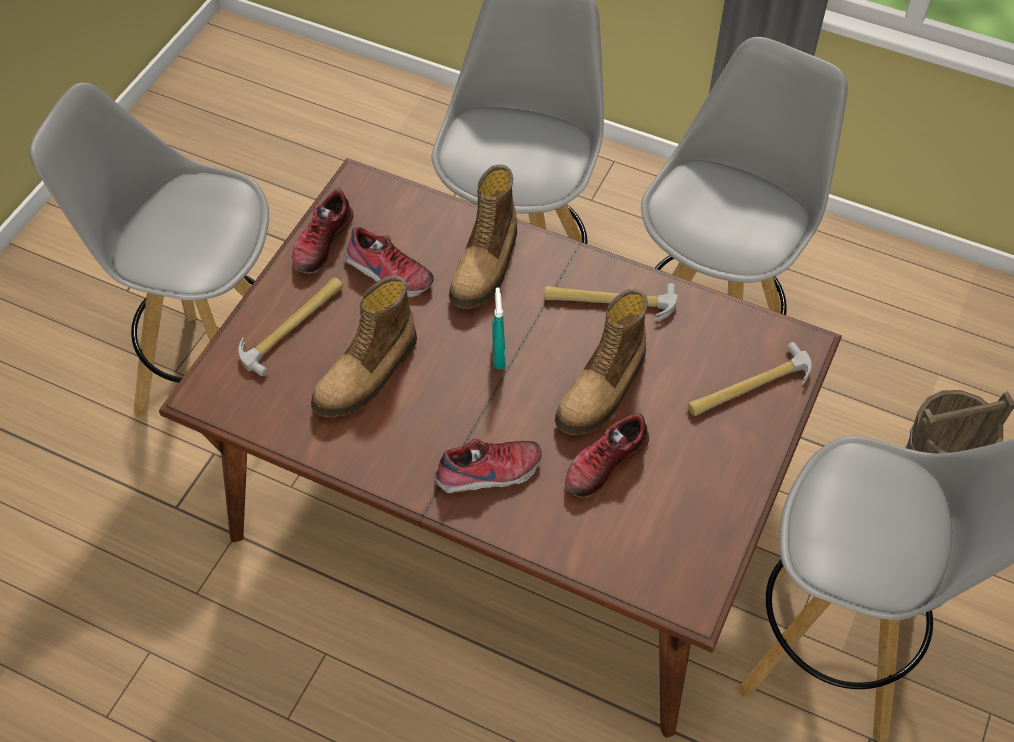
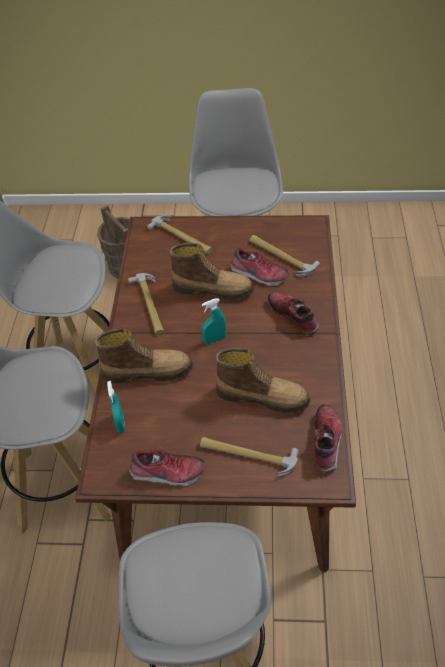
camera: 110 degrees left, 5 degrees down
shoe [345,227,434,297] -> shoe moved to [314,404,342,473]
none -> turquoise spray bottle [107,381,125,433]
none -> hammer [250,235,320,277]

